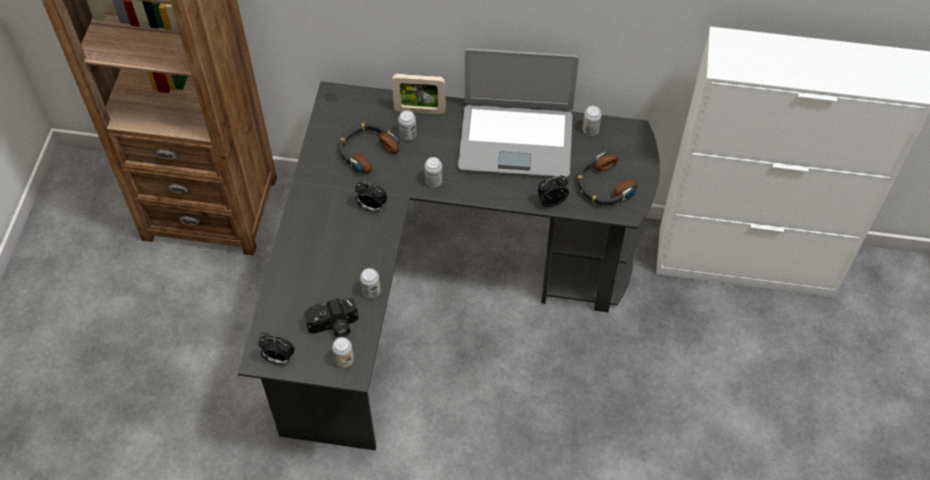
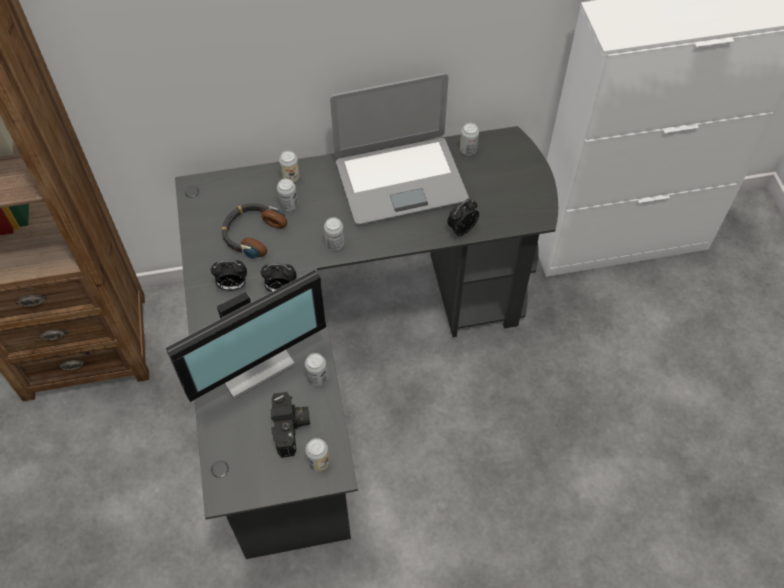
camera: 20 degrees left, 0 degrees up
alarm clock [258,335,295,365] -> alarm clock moved to [211,260,247,291]
camera [304,298,359,338] -> camera turned 60 degrees counterclockwise [271,392,310,458]
picture frame [392,74,446,114] -> can [279,151,300,183]
headphones [577,152,638,205] -> none
none -> monitor [166,270,326,402]

